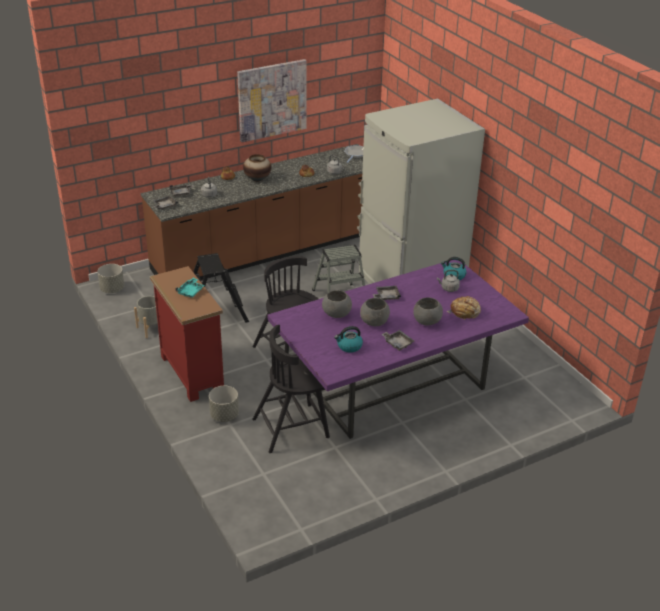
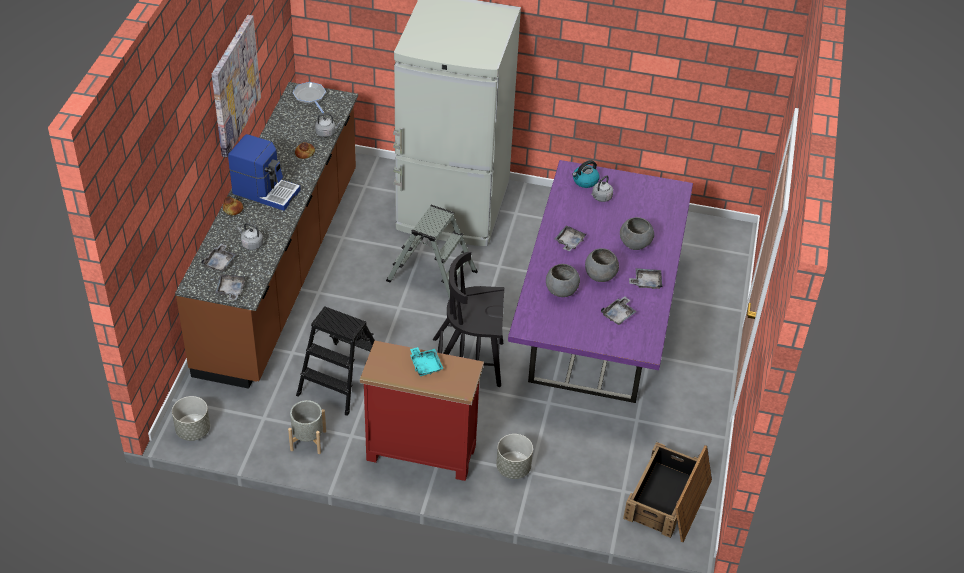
camera: 50 degrees left, 10 degrees up
vase [243,154,271,182] -> coffee machine [228,134,301,211]
black chair [252,325,330,453] -> none
kettle [334,326,363,353] -> grey tray [601,296,637,325]
bread [447,296,481,320] -> none
none -> crate [623,442,712,542]

